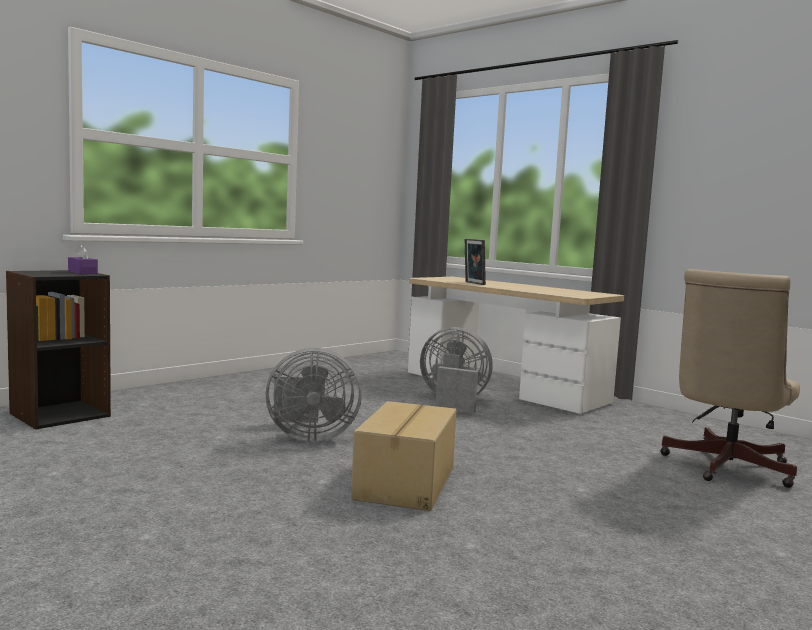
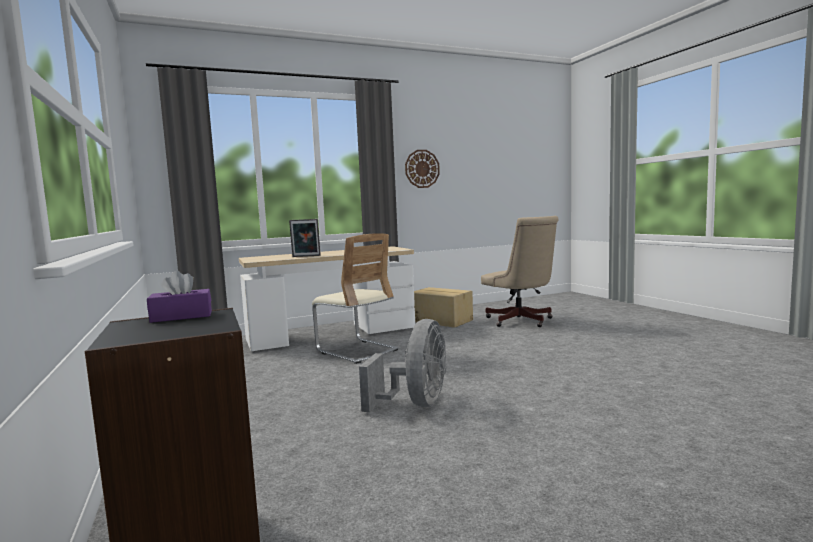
camera: 65 degrees left, 0 degrees up
cardboard box [351,401,456,511] -> cardboard box moved to [414,287,473,328]
grey fan [420,327,493,413] -> beige chair [312,233,398,364]
none -> wall clock [405,150,440,188]

